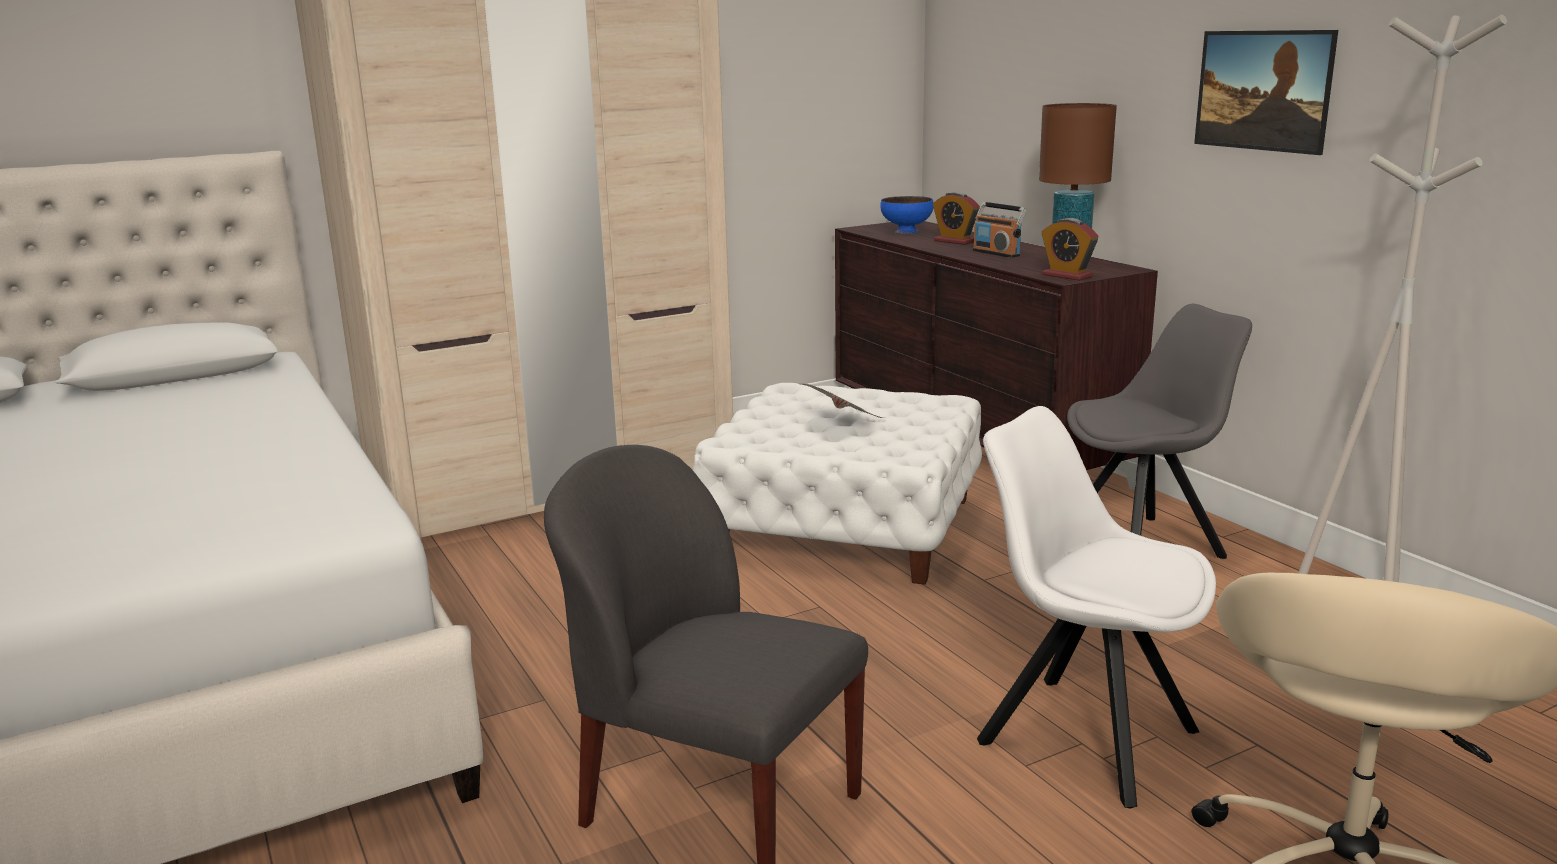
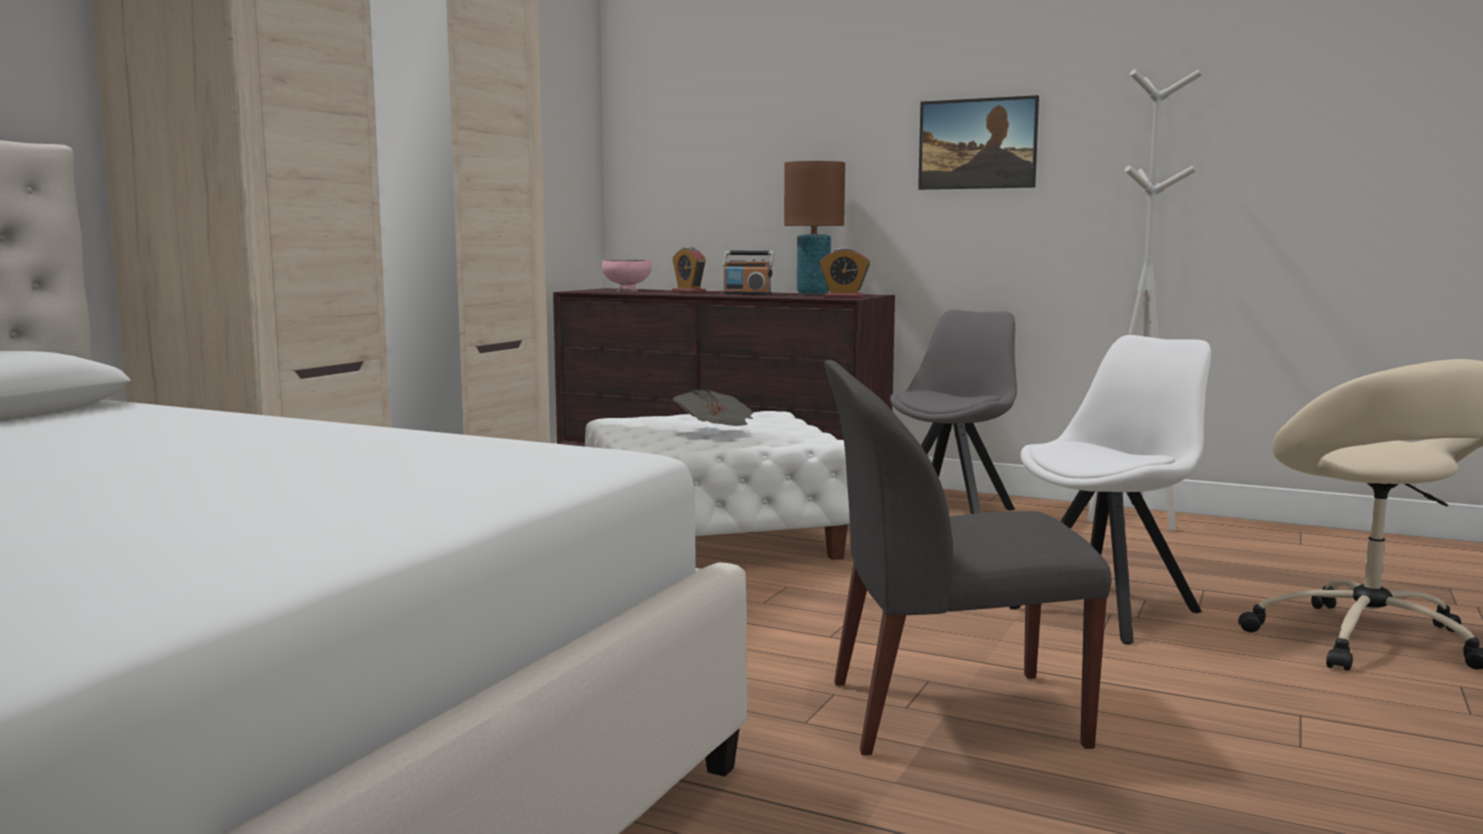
camera: 35 degrees left, 10 degrees down
blue bowl [880,196,934,234] -> pink bowl [602,260,652,292]
alarm clock [933,192,980,245] -> alarm clock turned 45 degrees clockwise [672,247,706,293]
white chair [977,406,1216,808] -> white chair turned 135 degrees clockwise [1009,335,1211,644]

